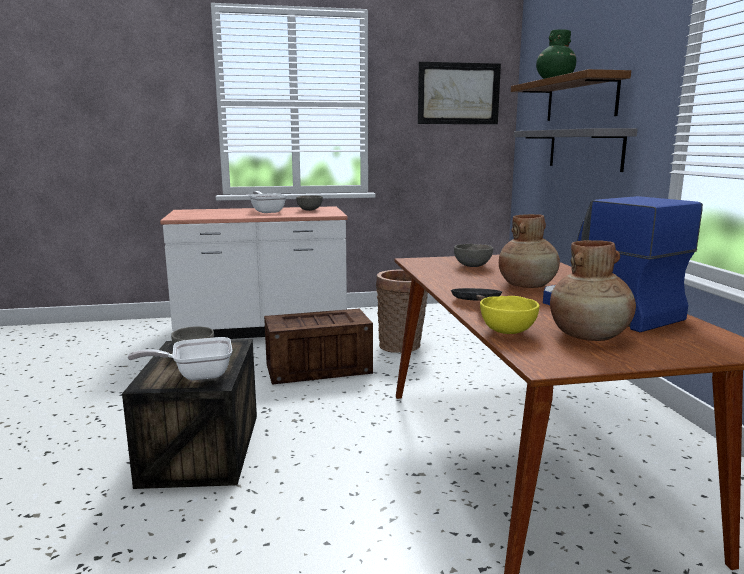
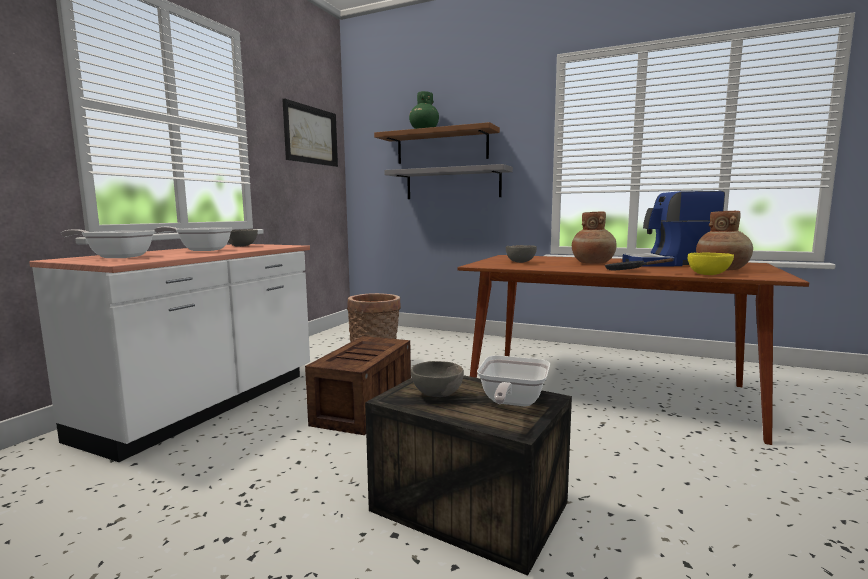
camera: 55 degrees left, 5 degrees down
none -> frying pan [61,229,155,258]

